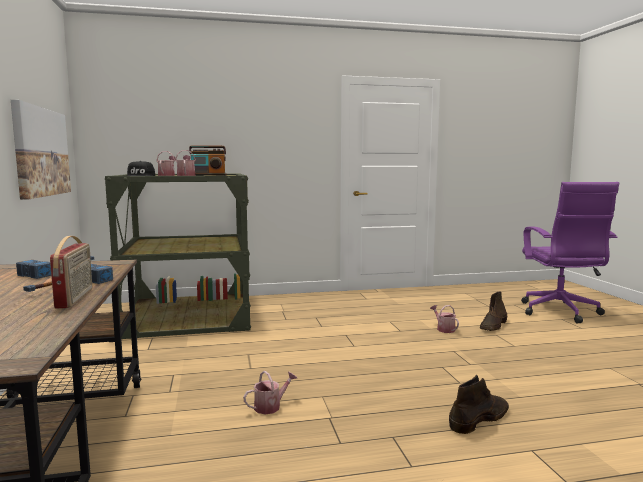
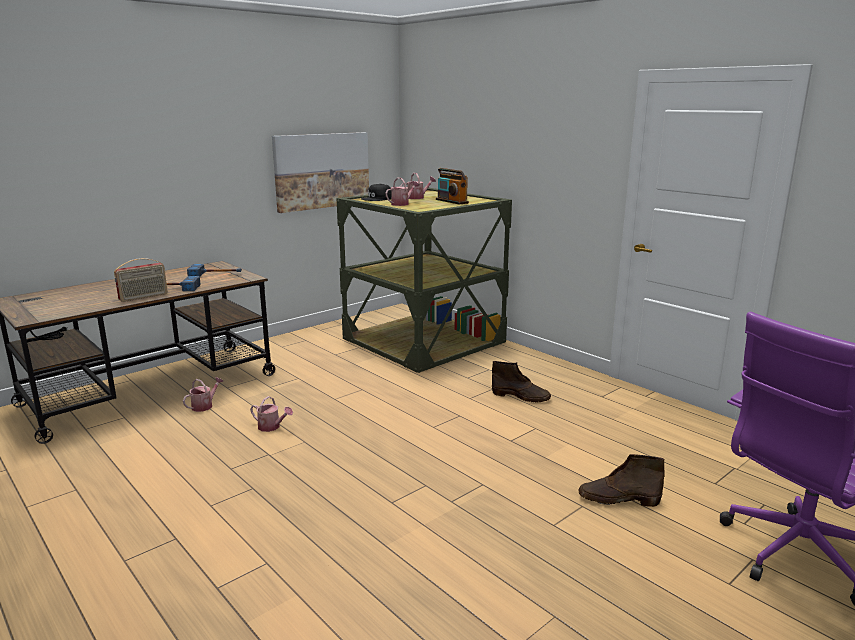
camera: 60 degrees right, 10 degrees up
watering can [430,305,459,333] -> watering can moved to [183,377,223,412]
brown boot [449,375,509,434] -> brown boot moved to [492,361,551,402]

